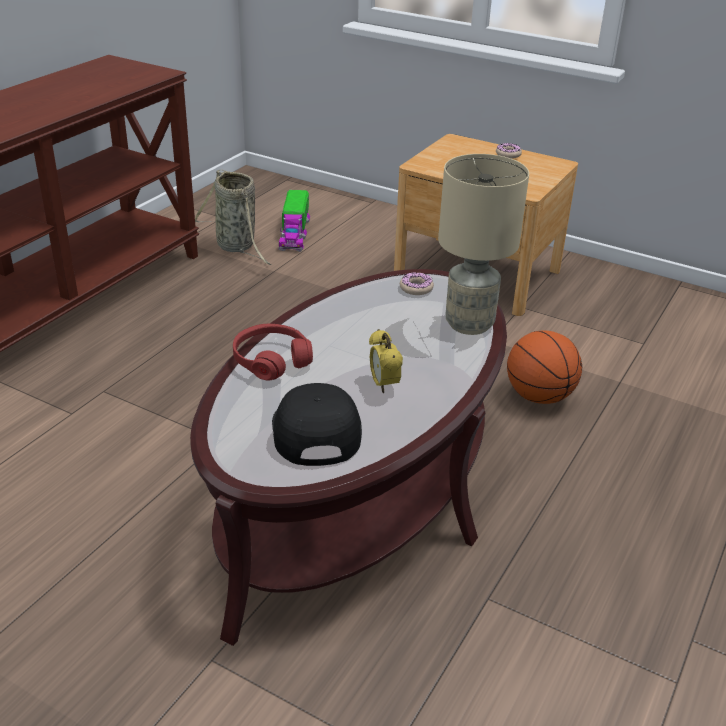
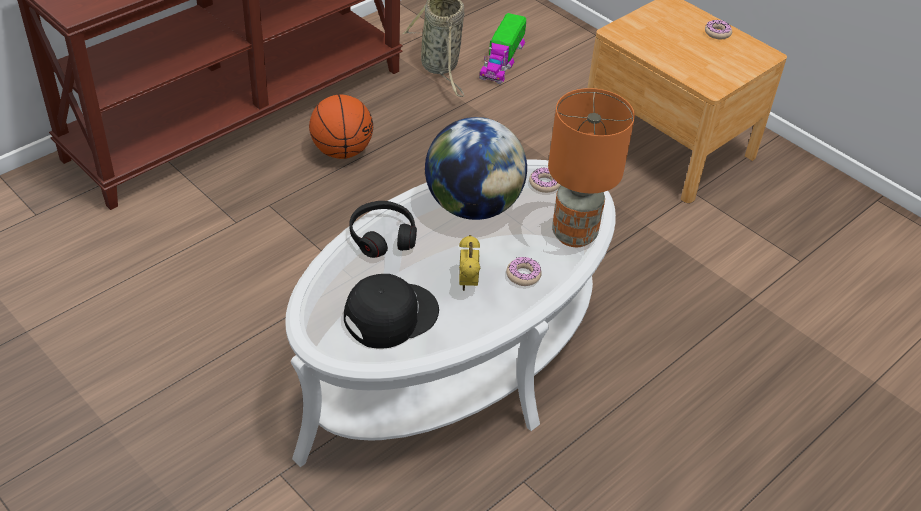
camera: 15 degrees right, 10 degrees up
brown coffee table [190,269,507,646] -> white coffee table [285,159,616,467]
red headphones [233,324,313,380] -> black headphones [349,201,417,258]
black cap [272,383,362,466] -> black cap turned 45 degrees clockwise [344,274,439,349]
beige table lamp [438,154,529,335] -> orange table lamp [548,88,635,247]
basketball [507,331,582,404] -> basketball moved to [309,94,373,159]
none -> globe [425,117,527,220]
none -> donut [506,257,542,286]

